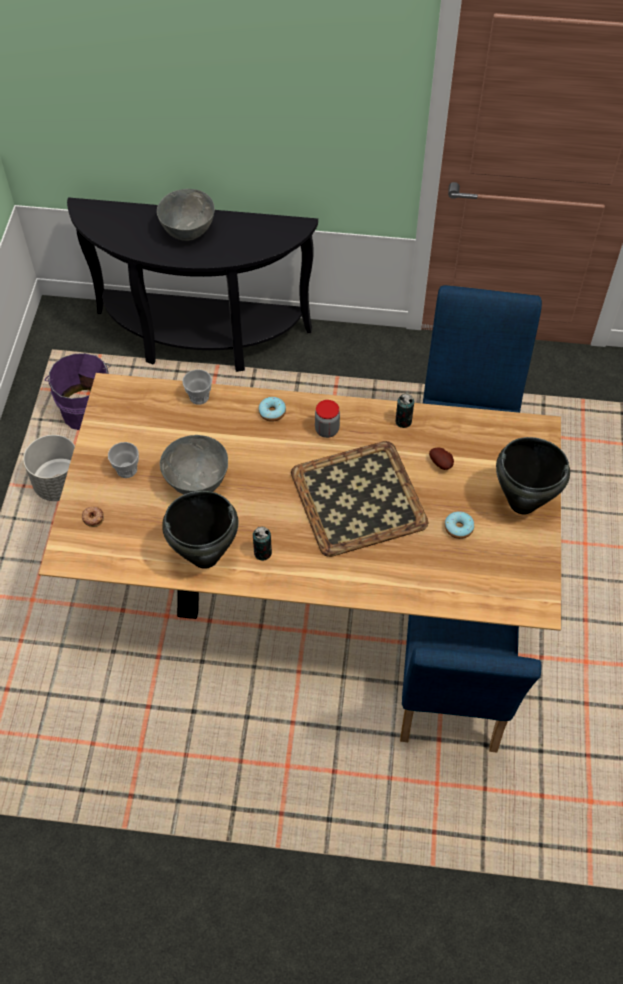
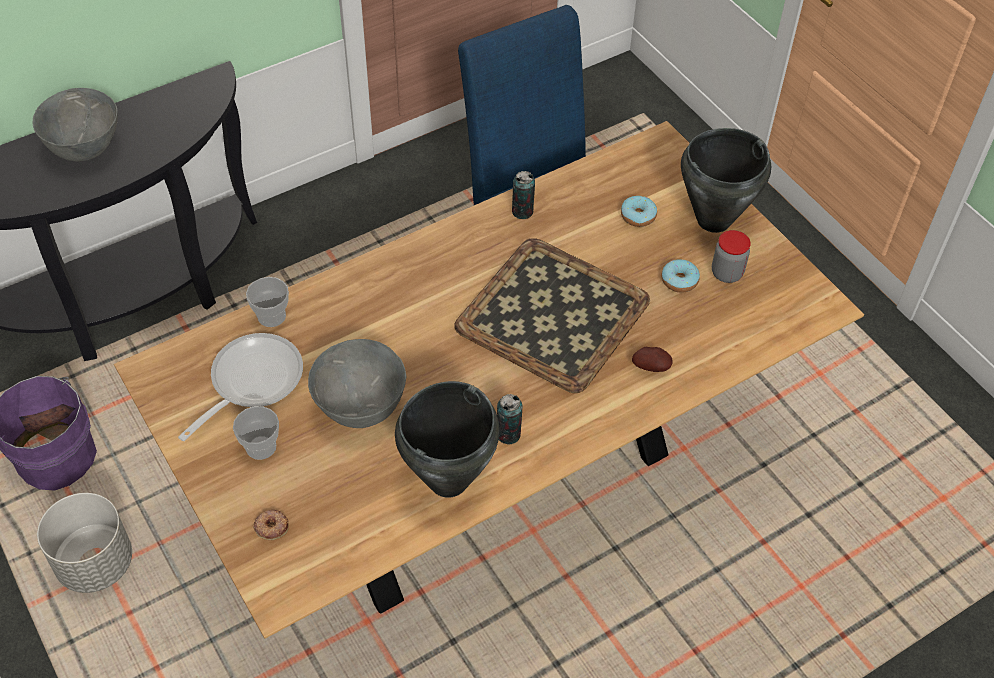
camera: 40 degrees left, 5 degrees down
donut [258,397,286,422] -> donut moved to [621,196,657,227]
jar [315,400,340,438] -> jar moved to [712,230,751,283]
blue chair [400,615,541,752] -> none
potato [429,448,454,470] -> potato moved to [632,347,673,372]
none -> frying pan [178,333,303,441]

